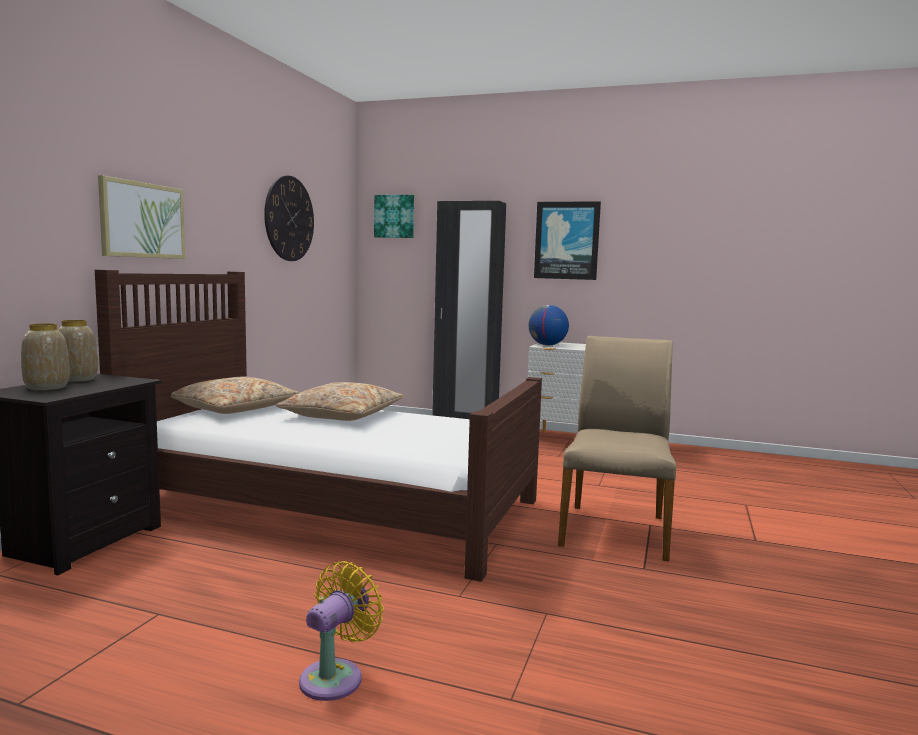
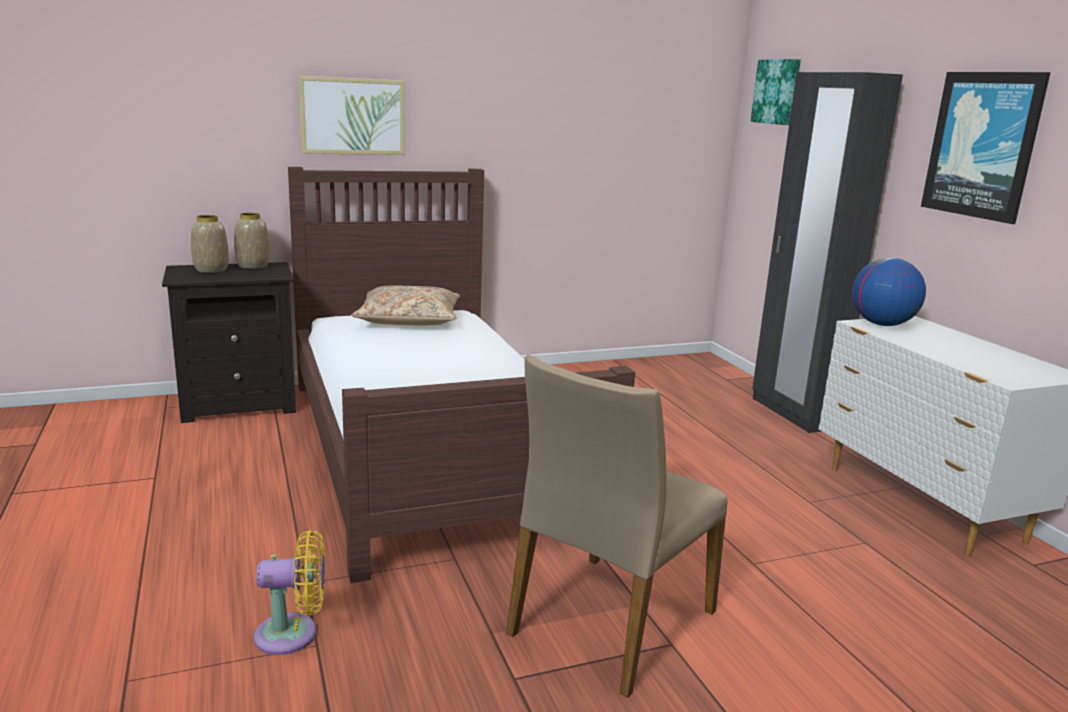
camera: 50 degrees right, 10 degrees up
wall clock [264,176,314,261] -> none
beige pillow [276,382,404,421] -> none
yellow fan [299,561,384,701] -> yellow fan moved to [254,530,325,655]
beige chair [558,336,676,561] -> beige chair turned 150 degrees clockwise [506,355,728,698]

